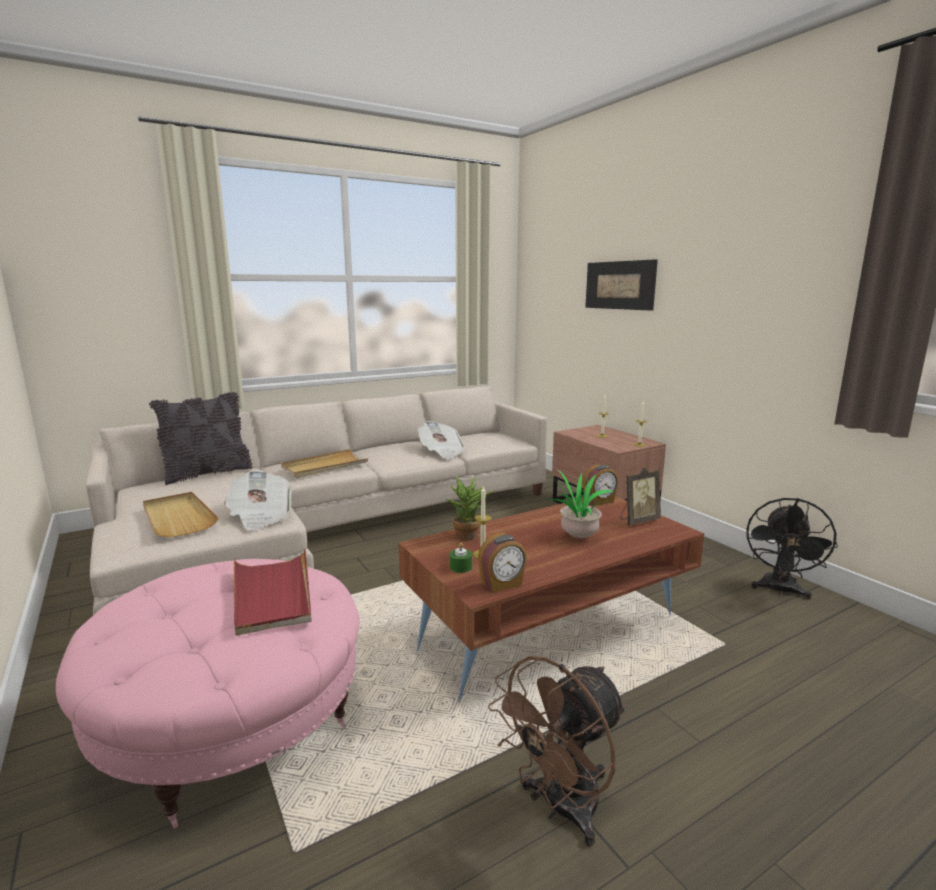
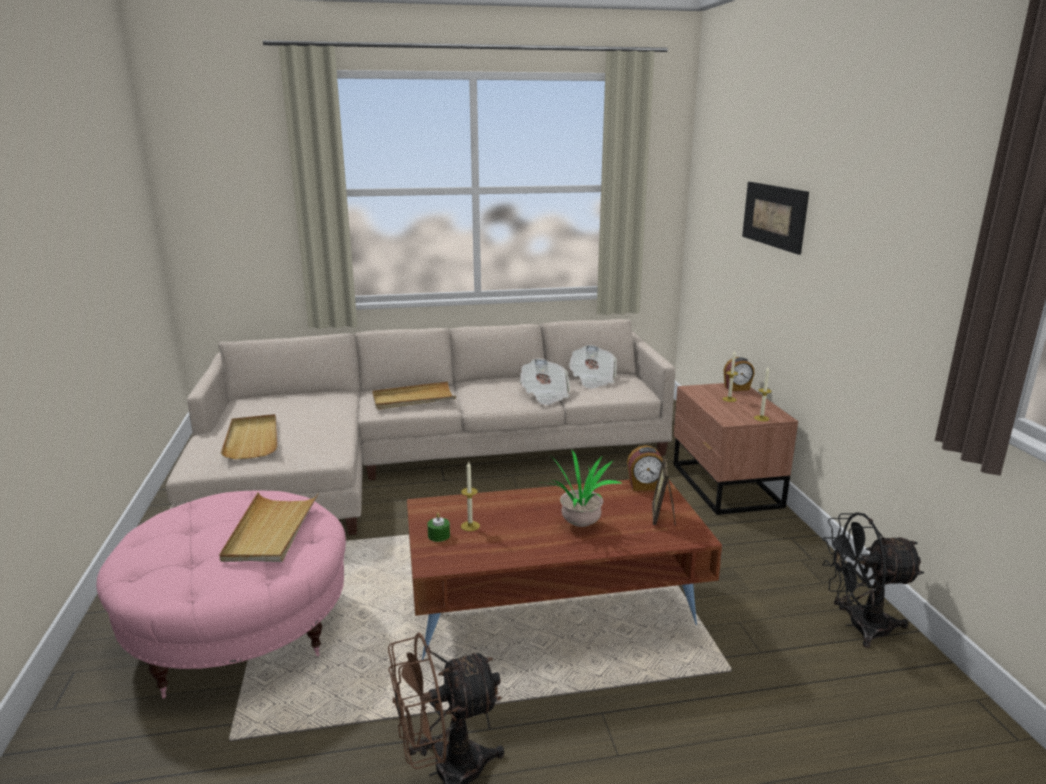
camera: 20 degrees right, 5 degrees up
black pillow [149,392,253,485] -> none
newspaper [224,470,292,531] -> newspaper moved to [568,345,617,389]
red tray [234,549,312,636] -> beige tray [219,492,319,562]
potted plant [446,476,495,540] -> none
alarm clock [478,533,527,593] -> alarm clock moved to [724,357,754,391]
picture frame [620,467,661,525] -> picture frame turned 105 degrees clockwise [652,456,676,525]
black fan [747,498,838,600] -> black fan turned 45 degrees clockwise [822,512,924,648]

